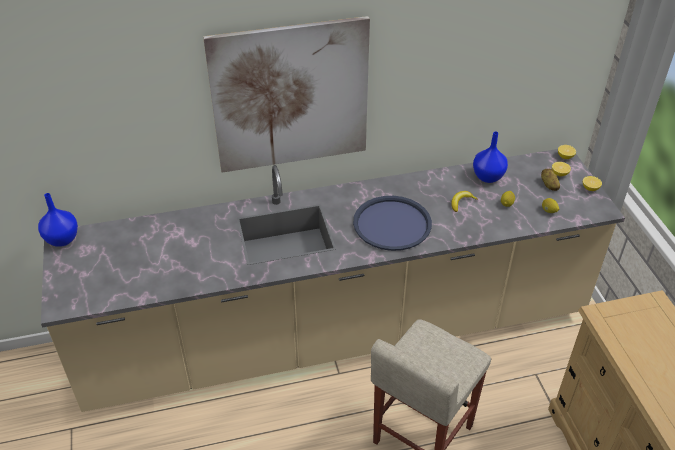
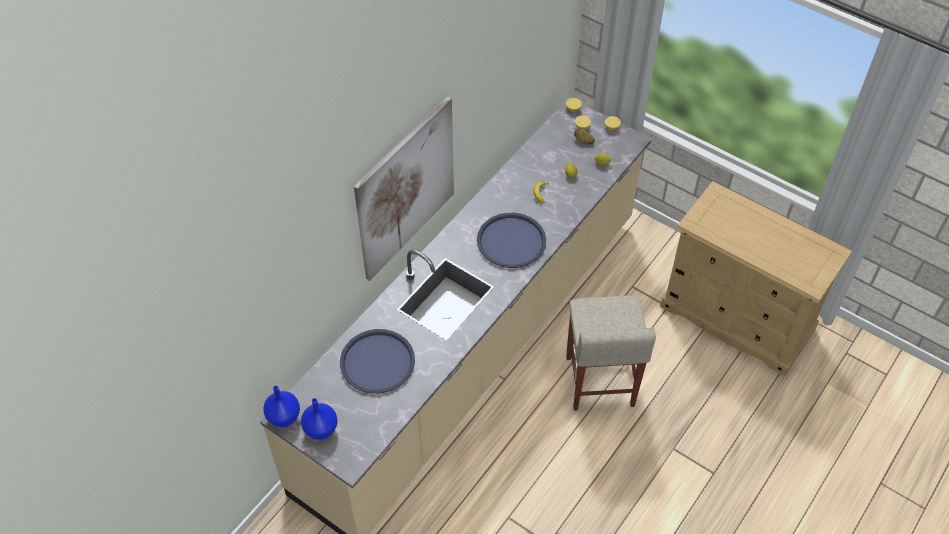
camera: 40 degrees left, 10 degrees up
blue vase [473,132,508,183] -> blue vase moved to [301,398,337,440]
none -> blue tray [340,329,415,394]

